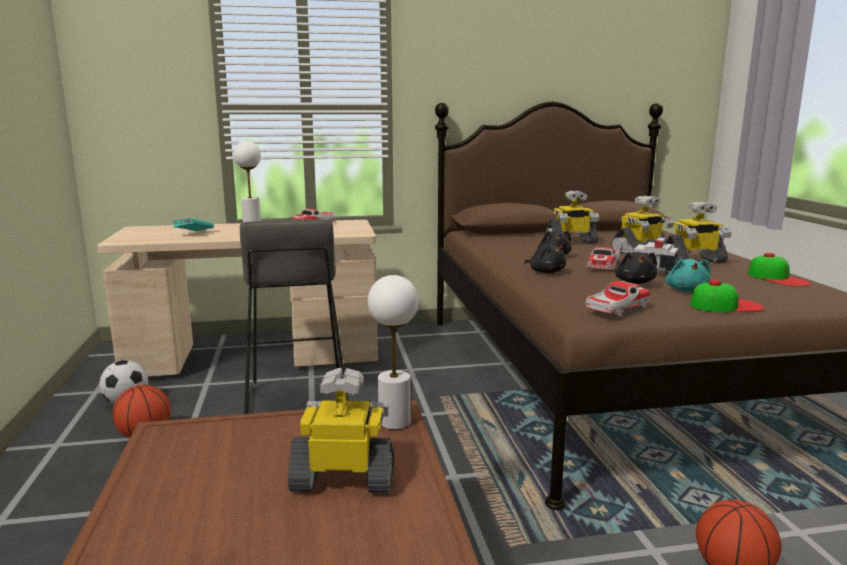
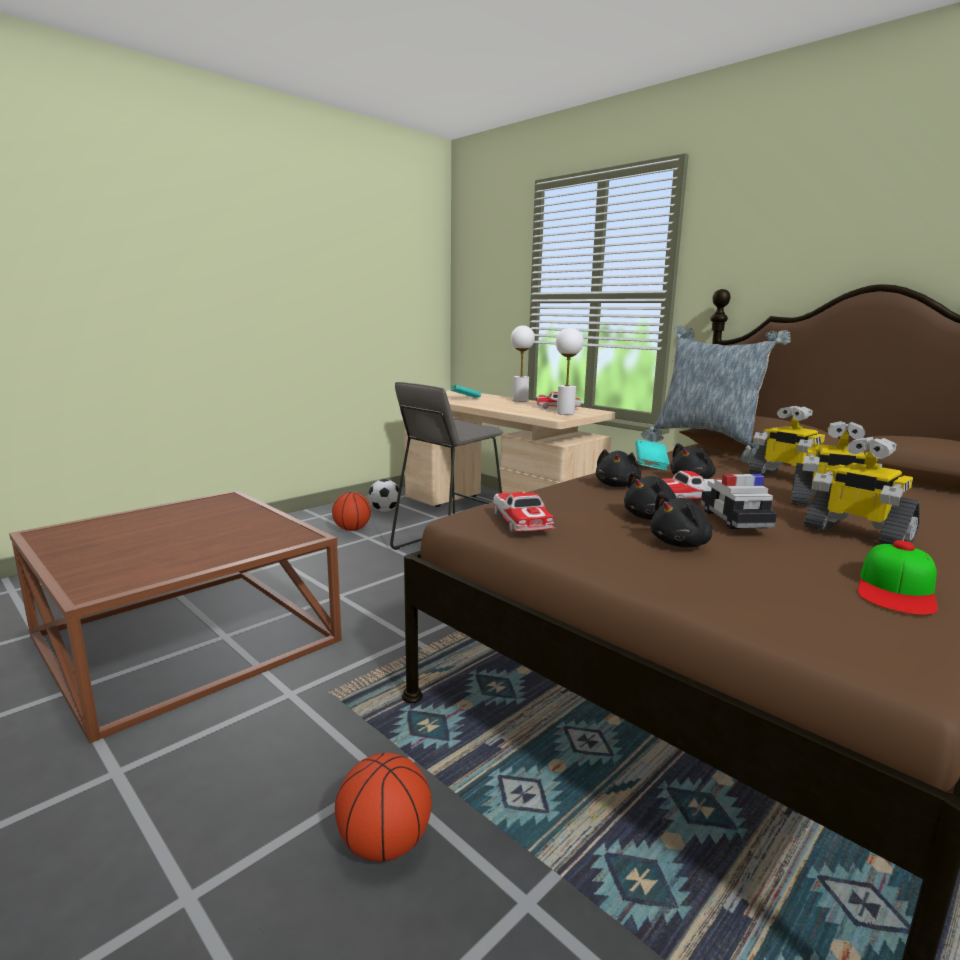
camera: 55 degrees right, 0 degrees up
toy robot [288,368,394,493] -> none
white table lamp [368,275,419,429] -> white table lamp moved to [556,328,583,415]
toy car [585,281,650,316] -> toy car turned 60 degrees clockwise [493,492,555,532]
turquoise plush toy [666,258,710,292] -> black plush toy [650,492,712,547]
cap [690,279,764,312] -> none
none -> turquoise book [635,439,670,470]
none -> pillow [641,325,791,463]

